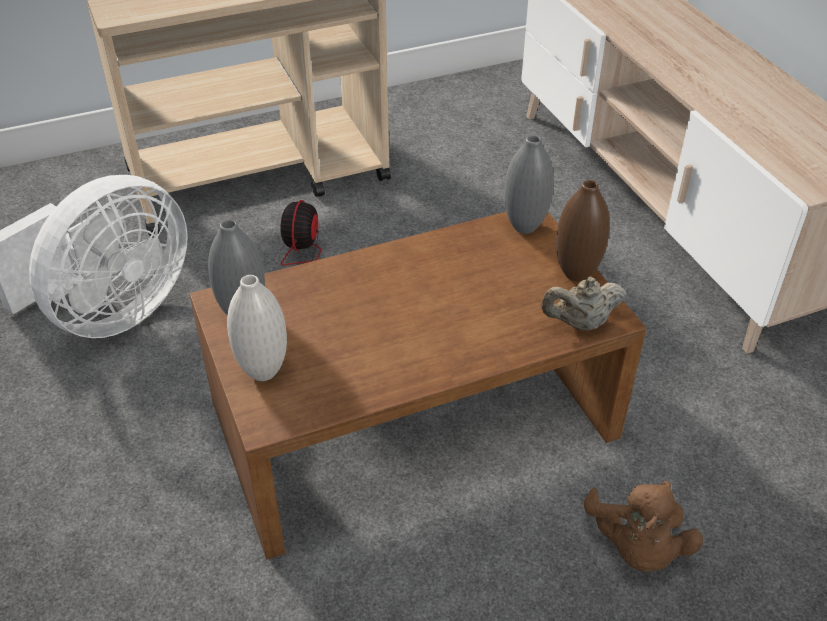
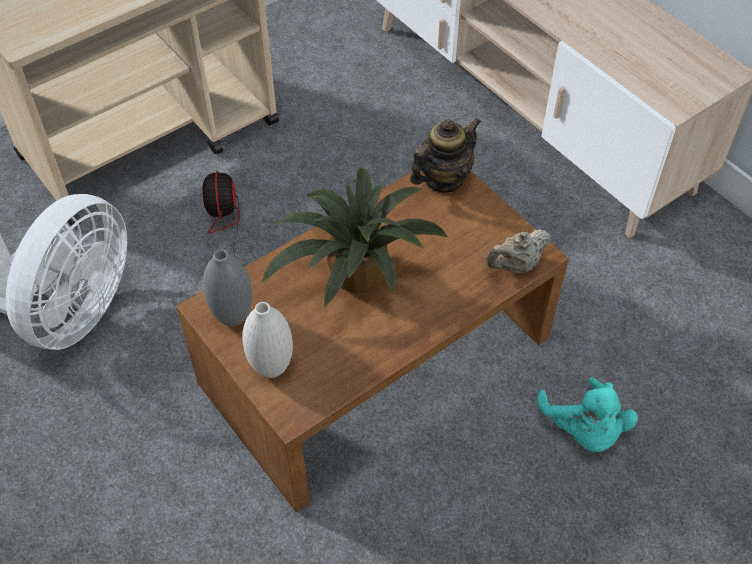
camera: 15 degrees left, 10 degrees up
grey vase [504,135,554,234] -> teapot [410,117,481,192]
brown vase [556,180,610,281] -> none
brown plush toy [584,481,703,572] -> turquoise plush toy [537,377,638,452]
none -> potted plant [262,167,448,308]

